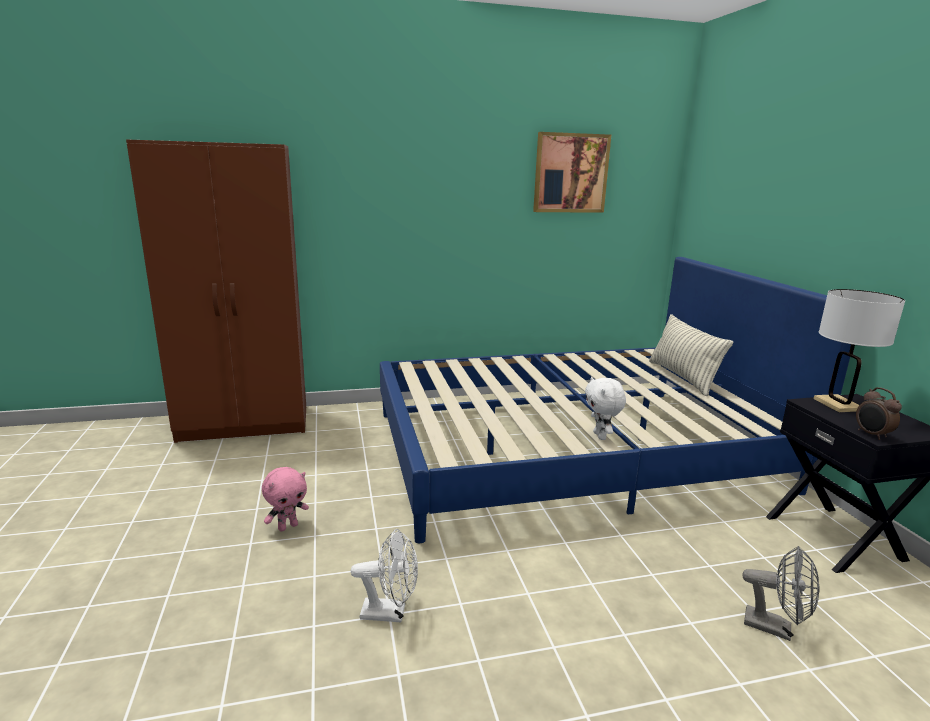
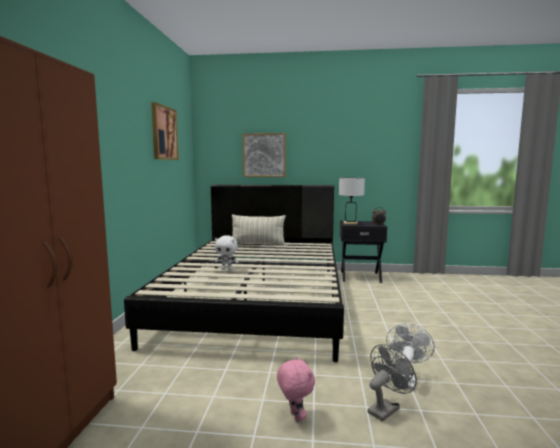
camera: 70 degrees left, 10 degrees down
blue bed [380,257,851,543] -> black bed [124,184,344,362]
white plush toy [585,377,626,440] -> white plush toy moved to [215,235,239,270]
grey fan [742,546,820,641] -> grey fan moved to [367,344,417,421]
none -> picture [243,133,286,177]

